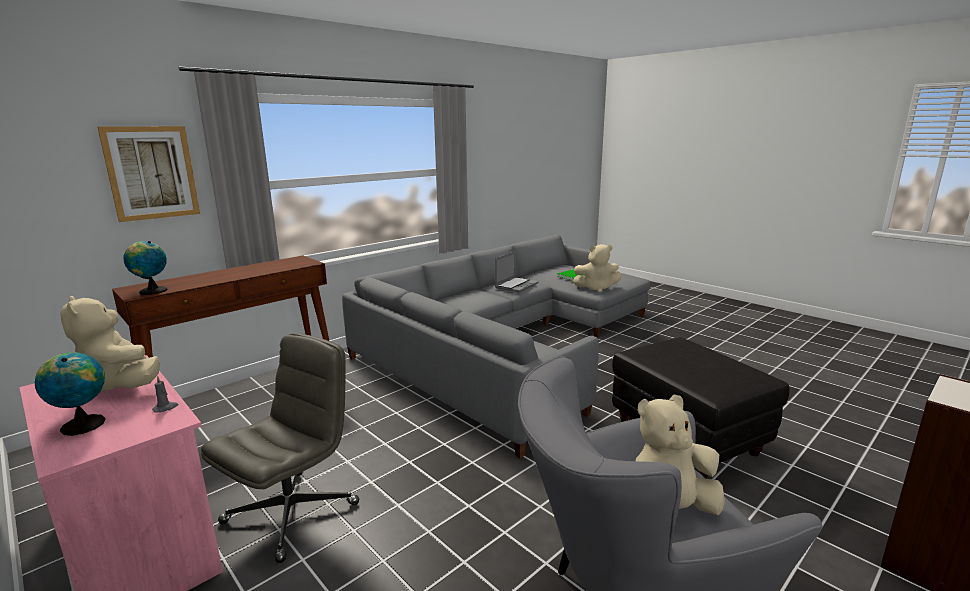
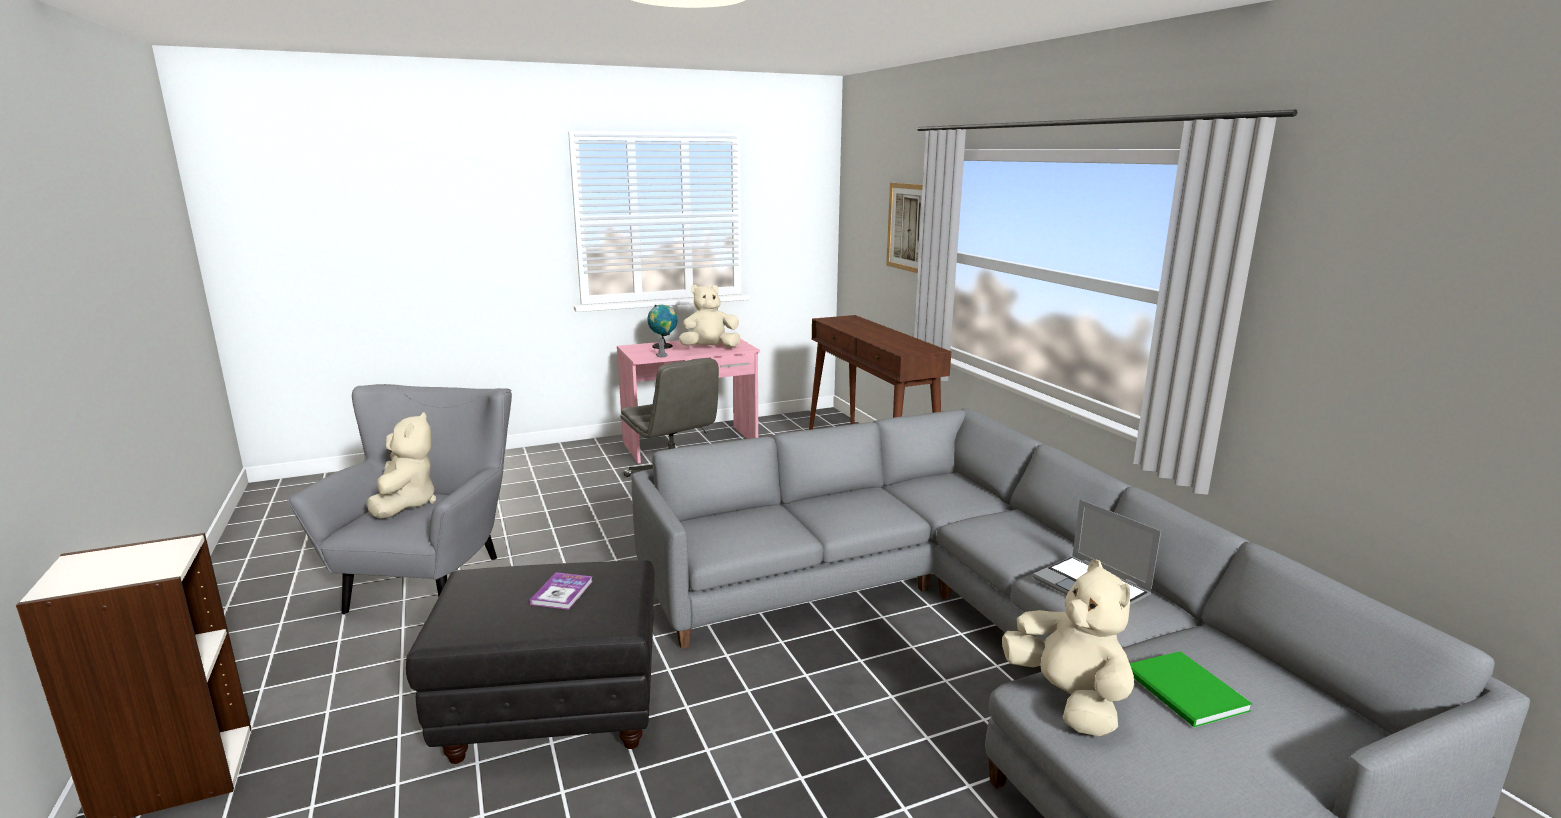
camera: 110 degrees right, 0 degrees up
globe [124,241,168,295] -> none
beige plush toy [573,244,622,293] -> beige plush toy turned 135 degrees clockwise [1002,559,1134,737]
none -> book [530,572,593,610]

